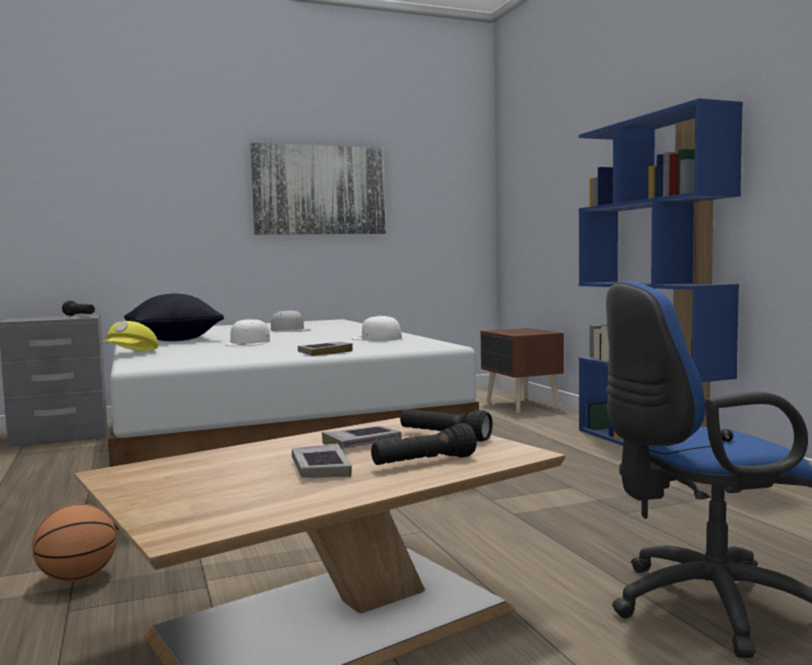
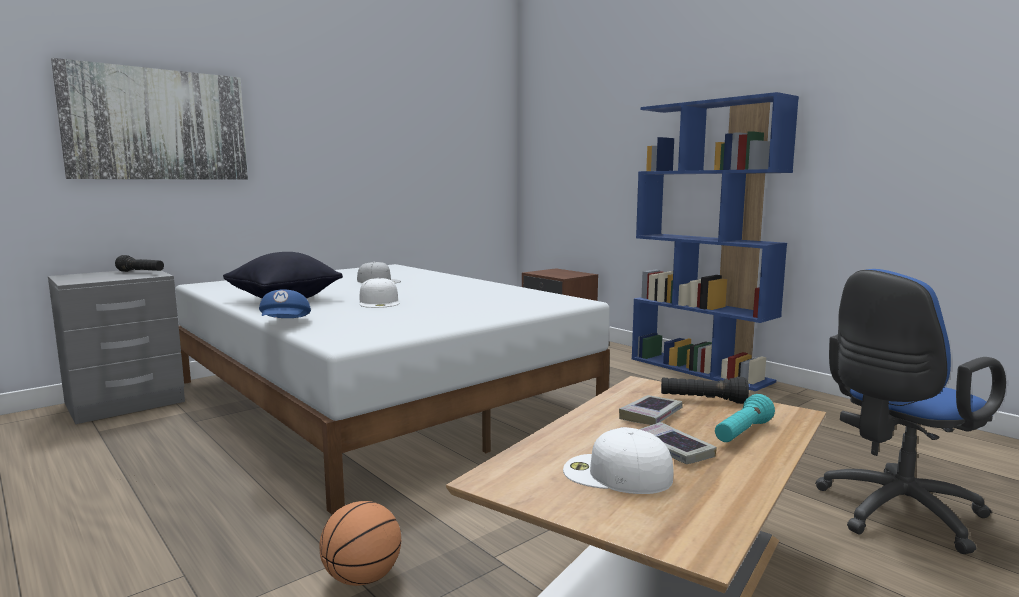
camera: 20 degrees left, 5 degrees up
yellow cap [102,321,158,351] -> blue cap [259,289,311,318]
picture [251,143,386,235] -> picture moved to [51,58,248,180]
book [298,342,353,356] -> none
white cap [351,315,402,341] -> white cap moved to [563,427,673,494]
black flashlight [371,423,477,465] -> turquoise flashlight [715,394,775,442]

